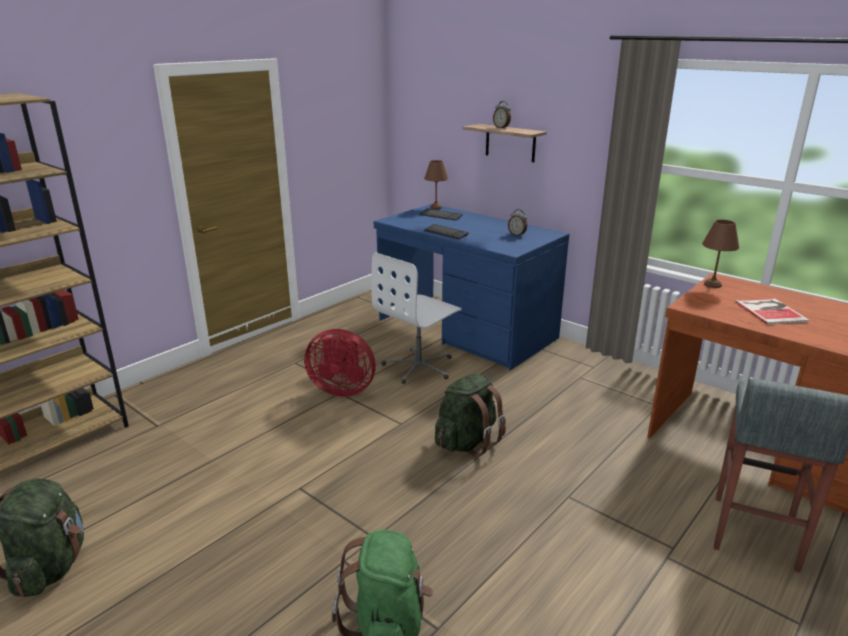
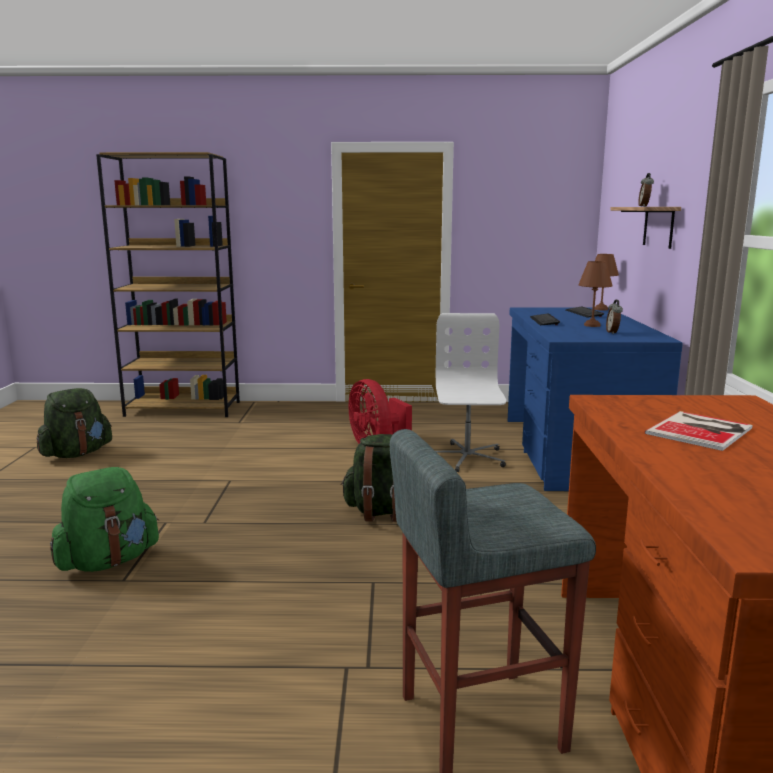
camera: 50 degrees right, 10 degrees down
white office chair [372,252,462,384] -> white office chair turned 90 degrees clockwise [435,313,506,472]
brown table lamp [702,220,739,288] -> brown table lamp moved to [578,261,613,327]

